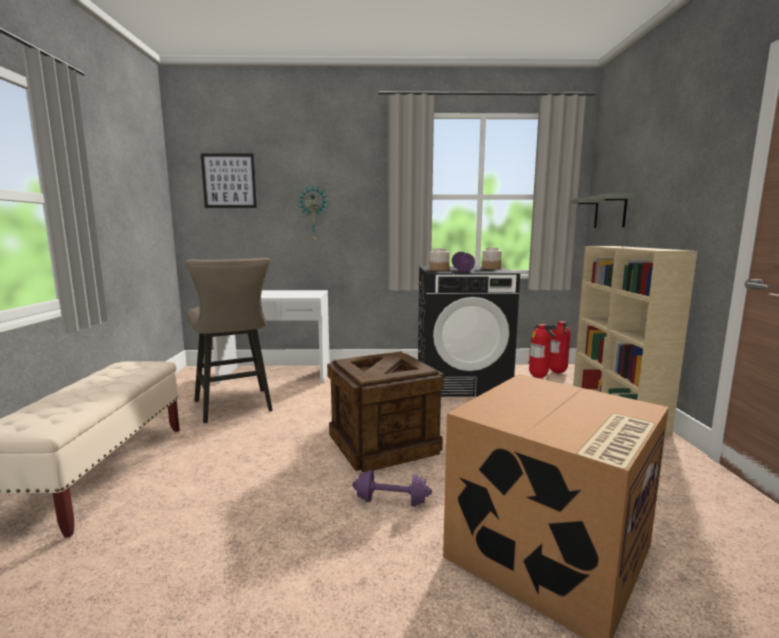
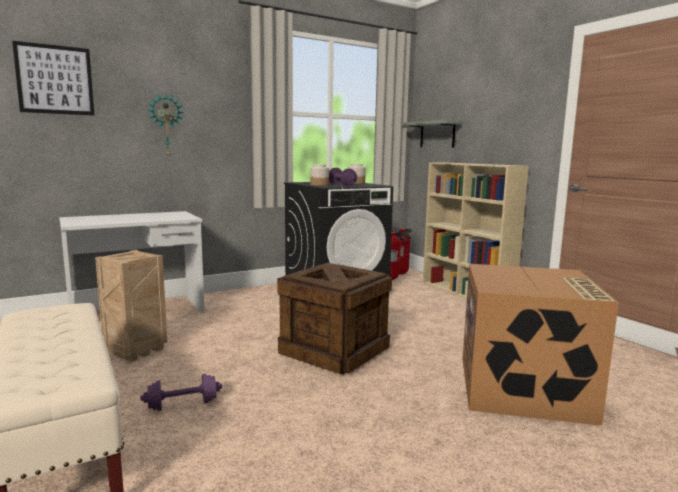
camera: 30 degrees left, 0 degrees up
beige stool [185,258,273,423] -> crate [95,250,167,362]
purple dumbbell [352,470,432,507] -> purple dumbbell moved to [140,374,222,411]

